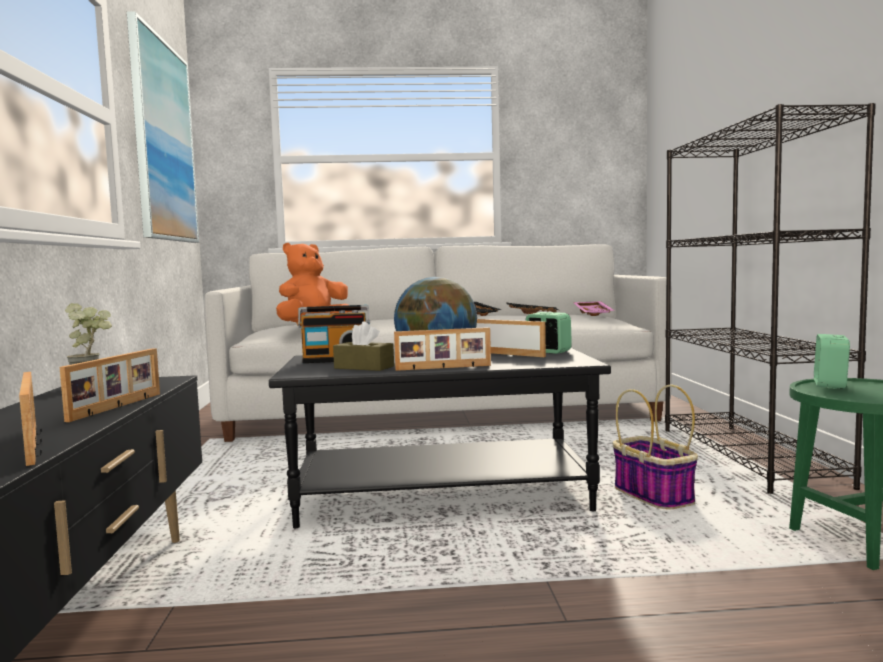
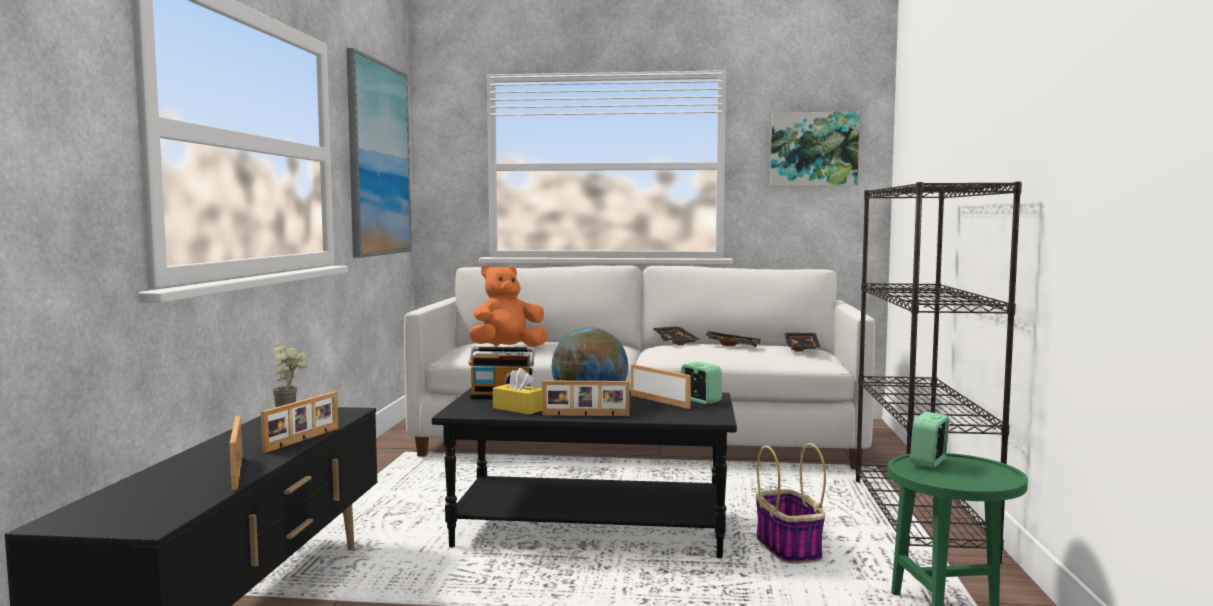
camera: 10 degrees right, 0 degrees up
brown tissue box [333,321,394,371] -> yellow tissue box [493,368,542,415]
pink tray [573,301,614,316] -> black tray [785,333,821,352]
none -> picture [770,112,860,186]

